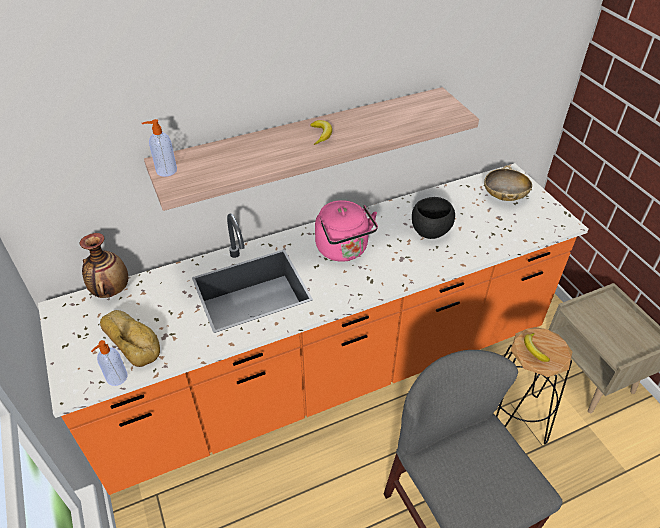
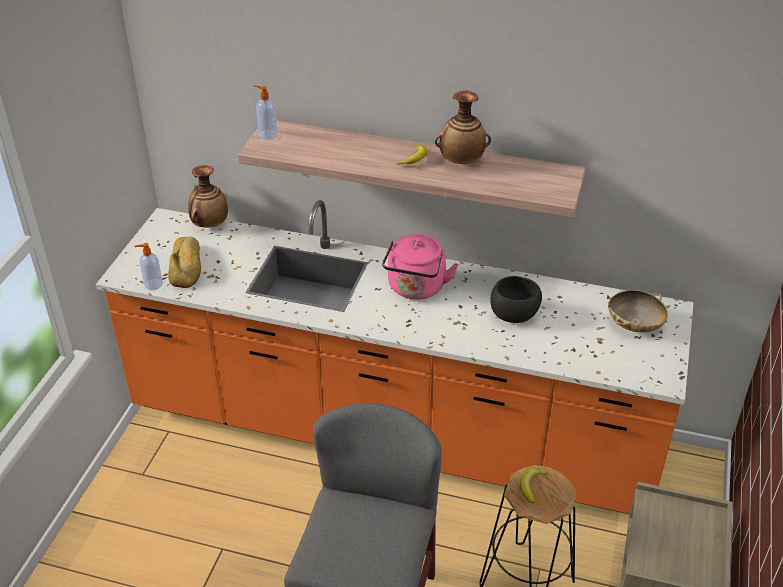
camera: 40 degrees right, 5 degrees down
none -> vase [435,91,491,164]

